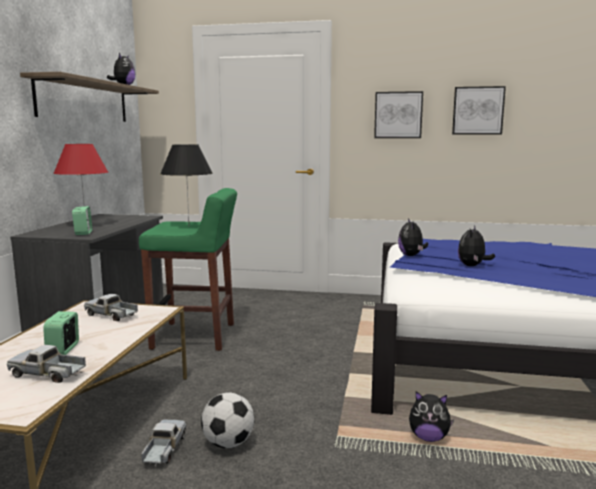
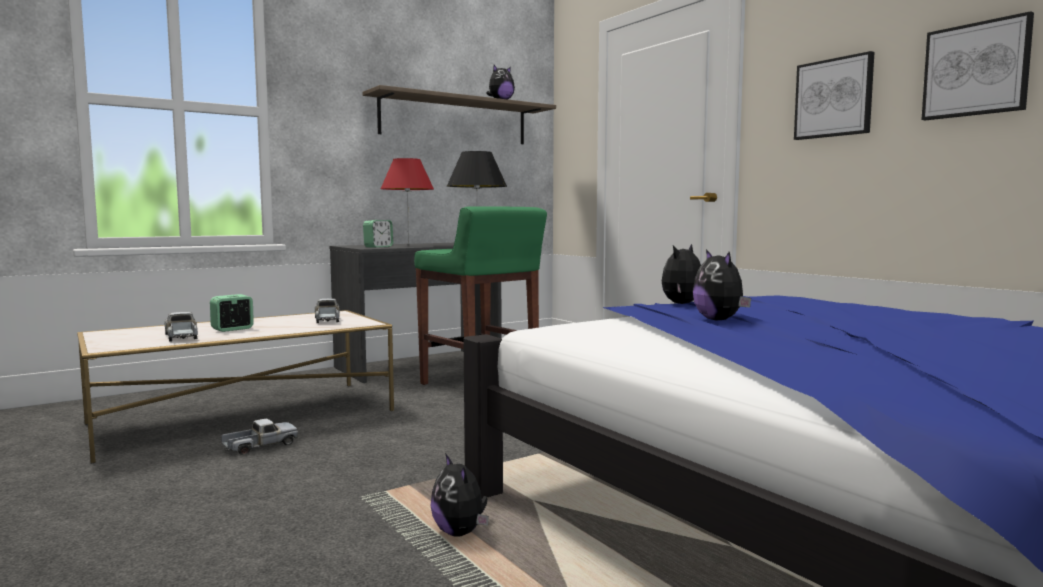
camera: 45 degrees right, 5 degrees down
football [201,392,254,448] -> none
plush toy [458,225,495,266] -> plush toy turned 90 degrees counterclockwise [693,250,751,321]

